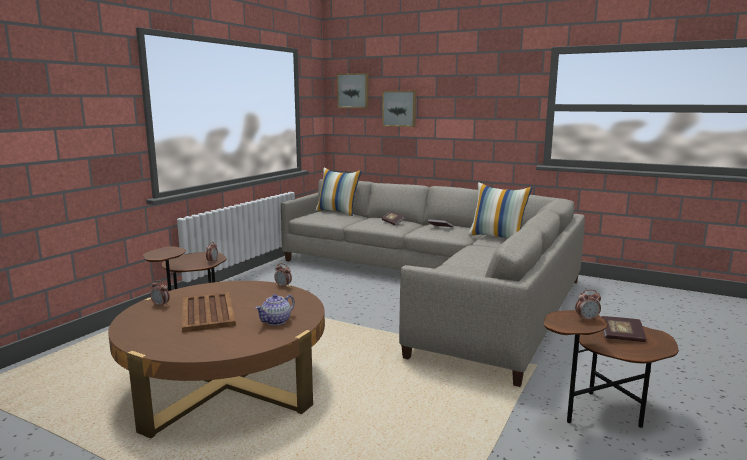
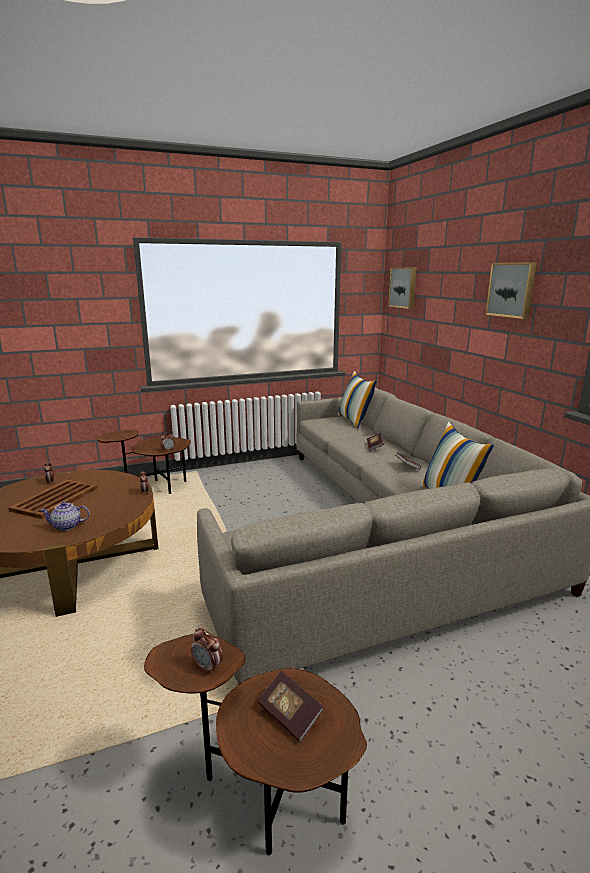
camera: 40 degrees right, 5 degrees up
picture [382,91,416,127] -> picture moved to [486,262,537,319]

